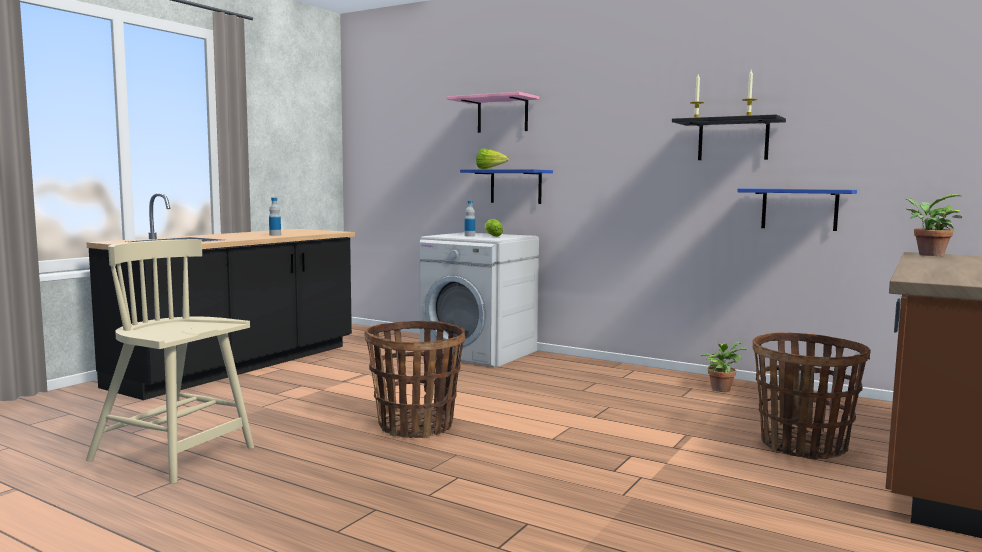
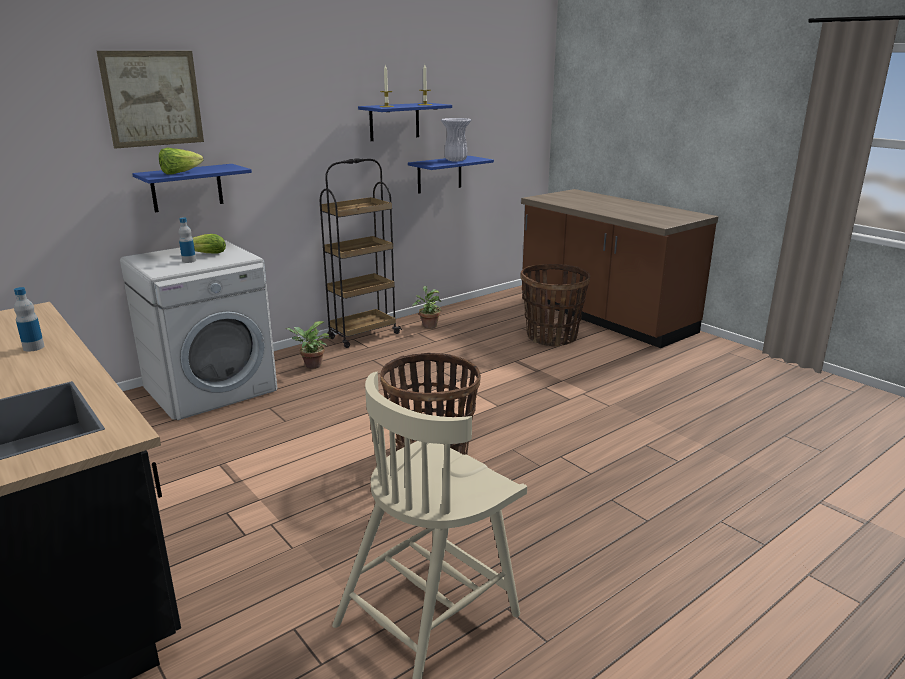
camera: 70 degrees left, 15 degrees up
pink shelf [446,92,539,133] -> picture [97,51,204,149]
black shelf [672,114,786,160] -> blue shelf [358,103,452,141]
potted plant [906,194,962,256] -> potted plant moved to [285,321,330,369]
none -> brown cart [320,158,402,348]
none -> white vase [441,118,471,161]

